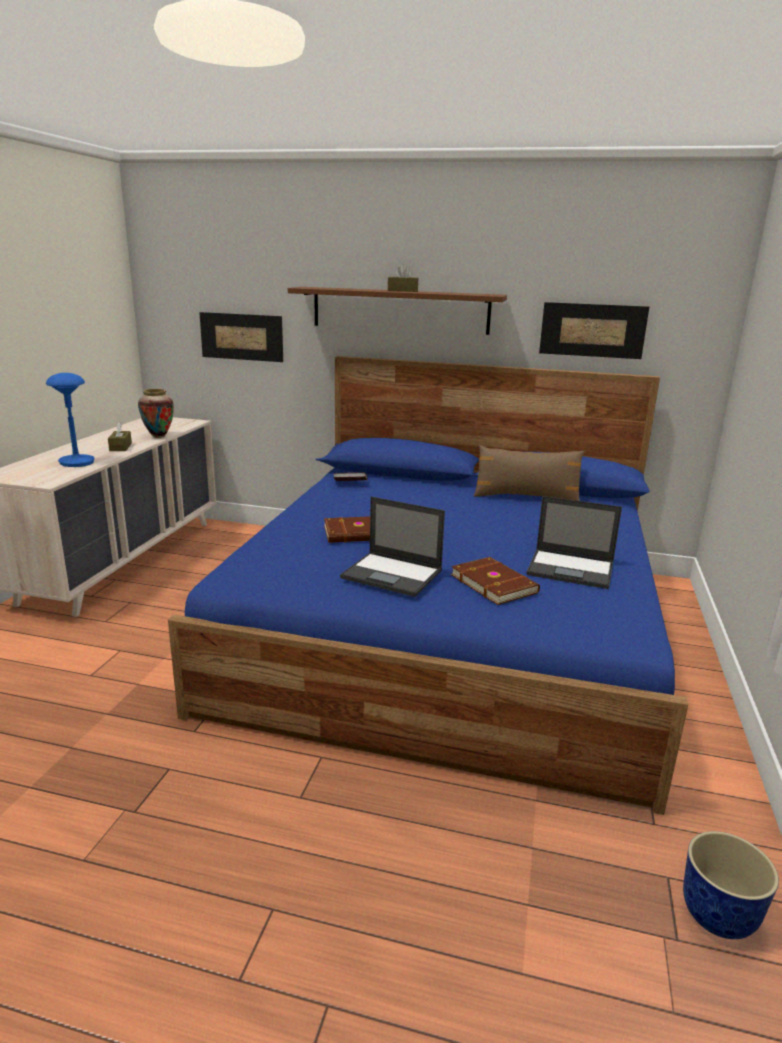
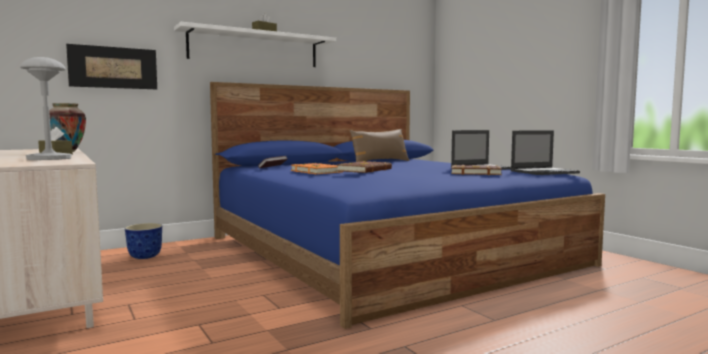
camera: 45 degrees left, 15 degrees down
blue table lamp [46,373,95,467] -> grey table lamp [20,57,72,160]
brown shelf [288,287,507,335] -> white shelf [174,22,336,67]
laptop [340,497,445,597] -> laptop moved to [511,130,580,175]
picture [539,302,649,359] -> none
planter [683,831,779,939] -> planter moved to [125,223,162,259]
none -> orange book [291,163,344,174]

